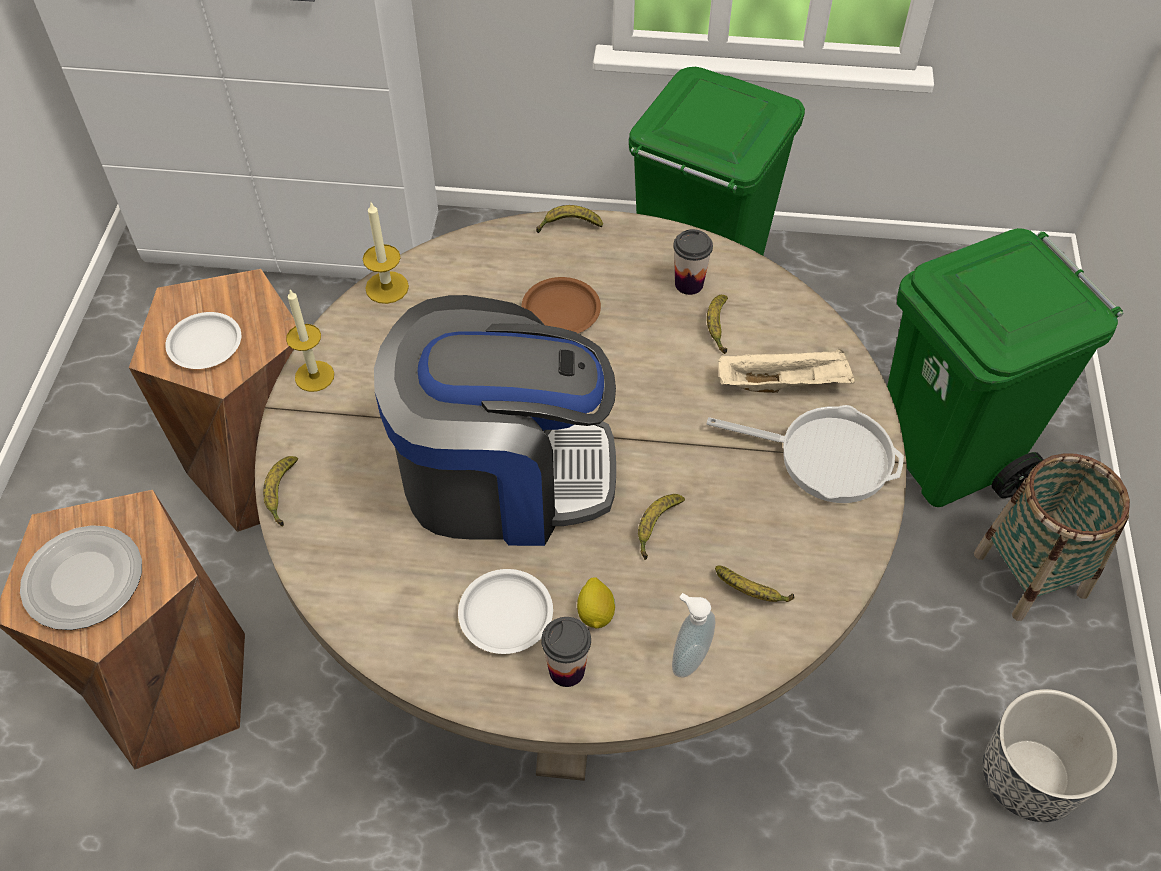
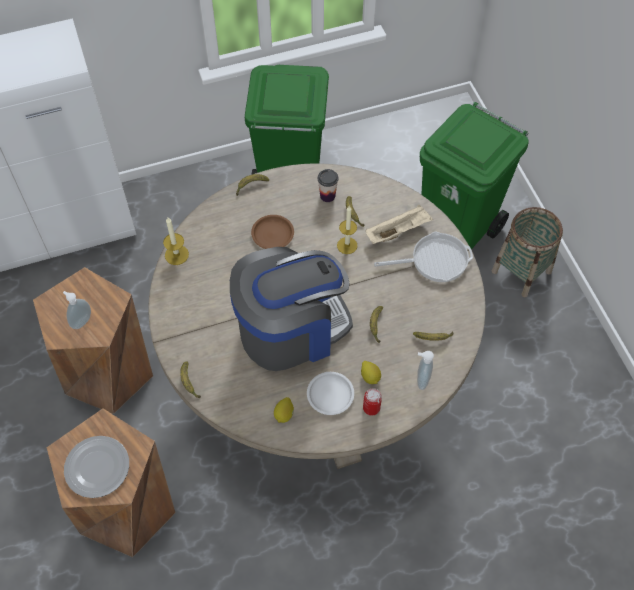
camera: 25 degrees left, 5 degrees up
white plate [165,312,241,369] -> soap dispenser [63,291,91,329]
candle [286,290,334,392] -> candle moved to [337,206,358,254]
cup [541,617,591,687] -> can [363,388,382,416]
planter [983,689,1117,822] -> none
none -> lemon [274,397,294,423]

